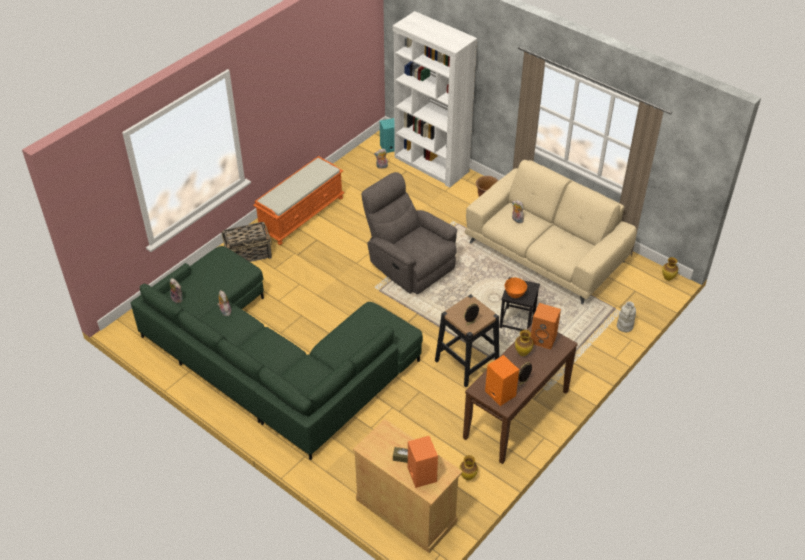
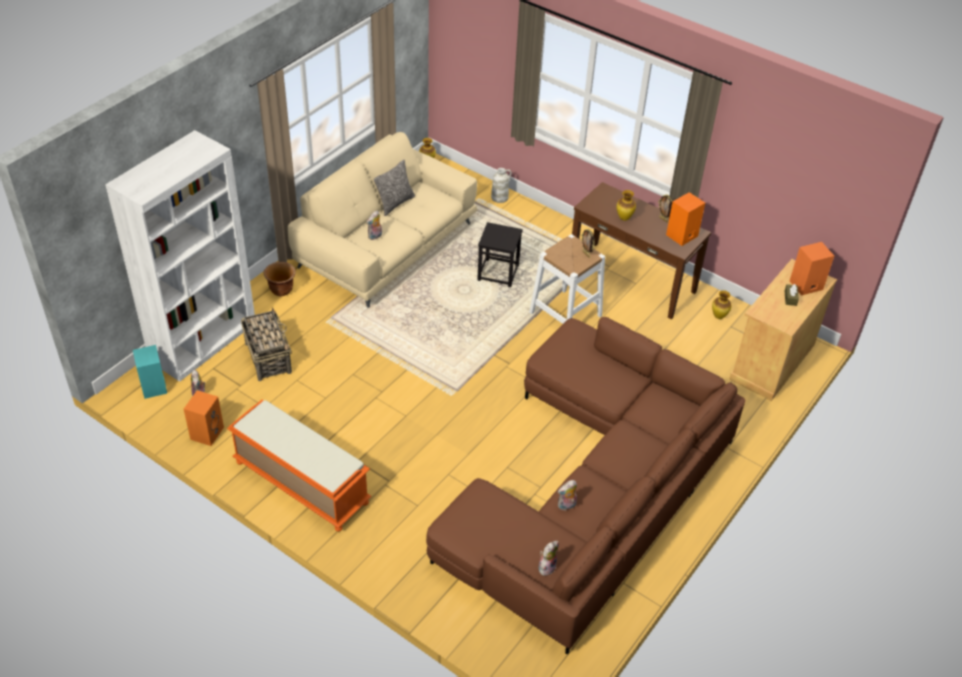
camera: 95 degrees left, 0 degrees up
green sofa [131,246,423,460] -> brown sofa [426,317,746,655]
basket [222,222,272,262] -> basket moved to [241,307,292,381]
grey armchair [361,172,457,294] -> none
black stool [435,294,499,387] -> white stool [529,234,605,324]
orange bowl [505,277,527,298] -> none
orange speaker [531,303,561,350] -> orange speaker moved to [184,390,224,446]
none -> pillow [374,160,415,216]

